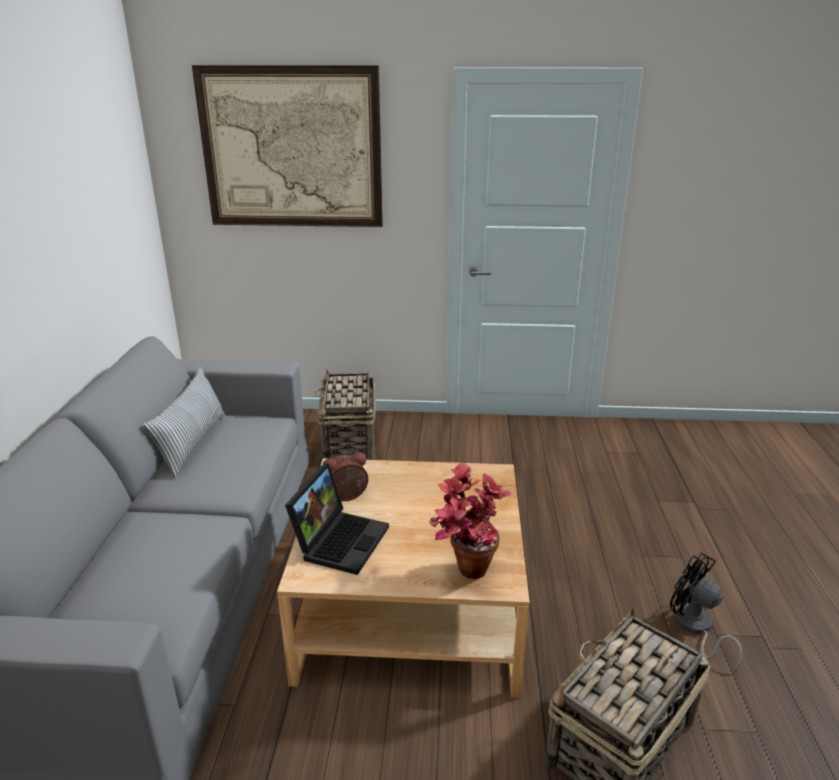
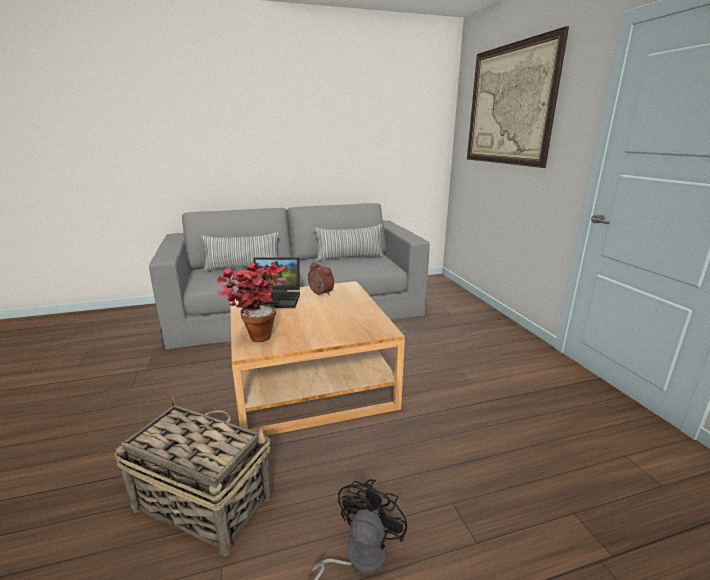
camera: 70 degrees right, 5 degrees down
basket [315,369,376,460] -> none
none -> pillow [201,232,278,271]

